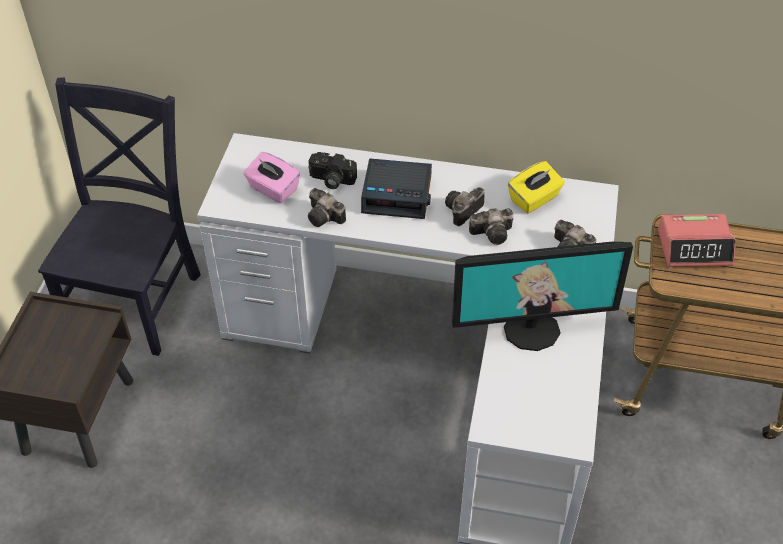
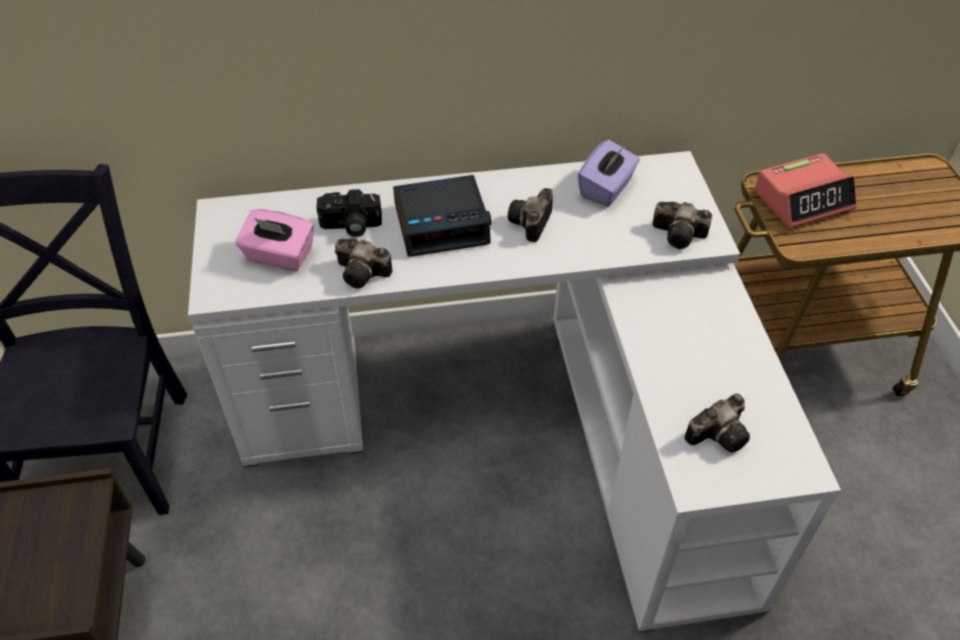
camera: 20 degrees left, 0 degrees up
monitor [452,242,633,351] -> none
camera [469,208,513,245] -> camera moved to [684,394,750,453]
yellow tissue box [508,161,565,213] -> purple tissue box [578,139,640,207]

